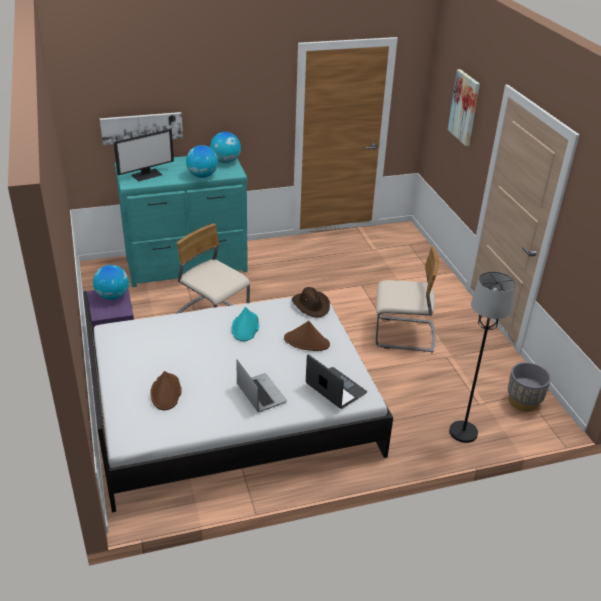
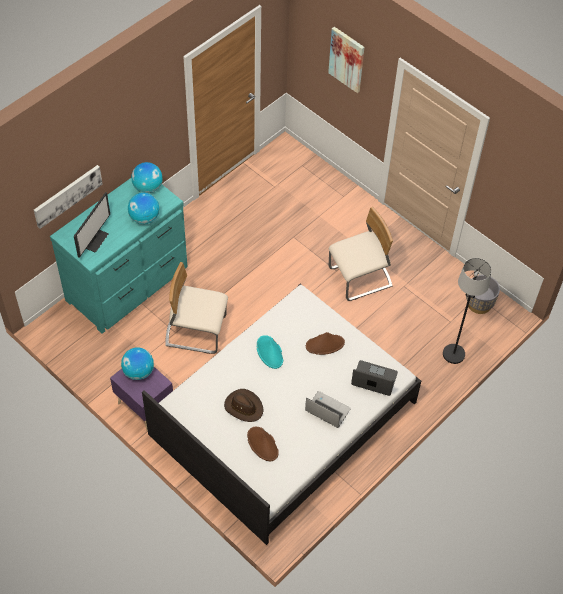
camera: 30 degrees left, 20 degrees up
brown hat [292,287,330,317] -> brown hat moved to [224,389,264,422]

